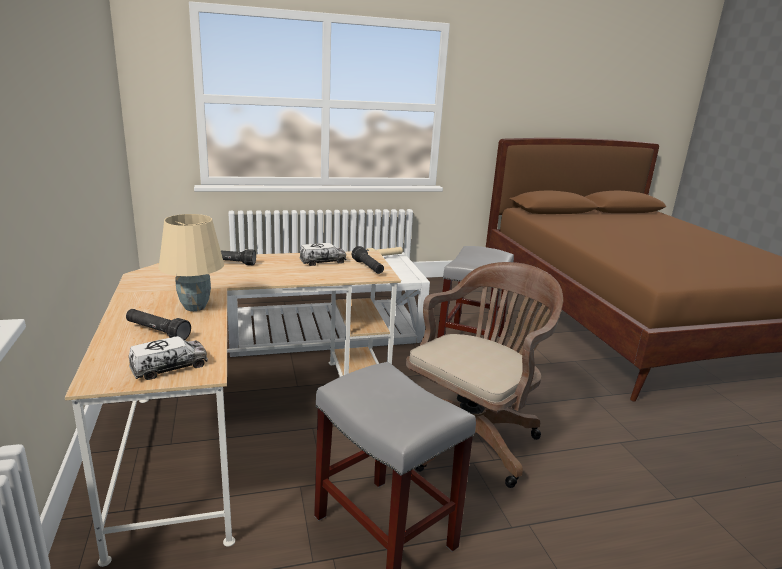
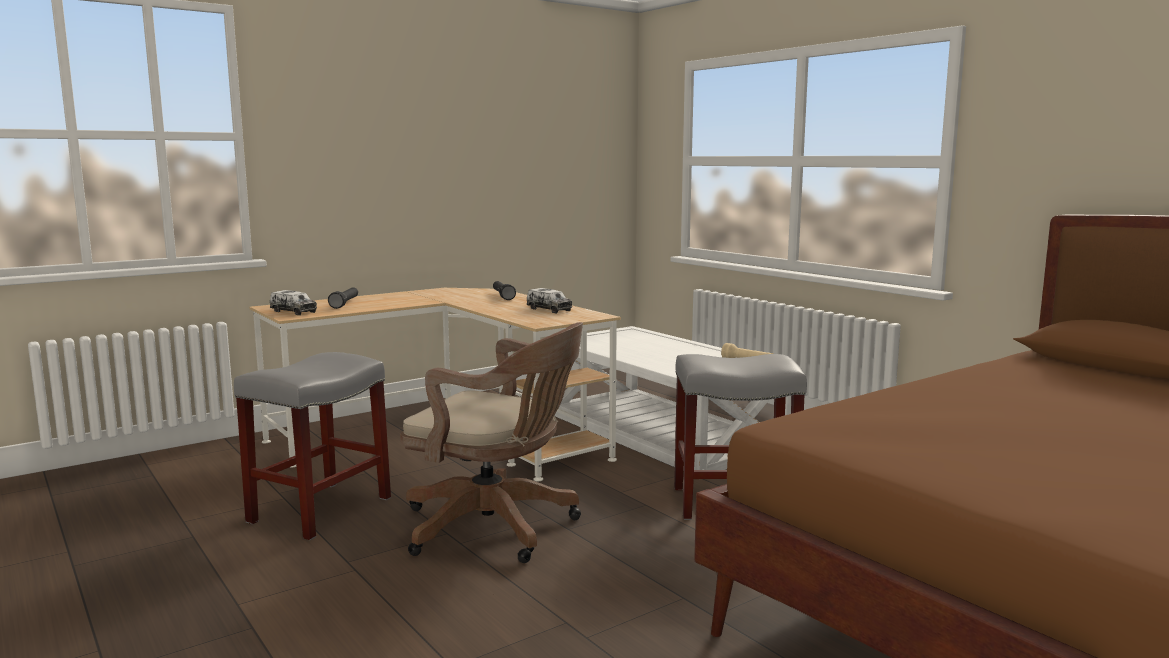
camera: 70 degrees right, 10 degrees down
beige table lamp [159,214,224,311] -> none
black flashlight [352,246,384,274] -> none

